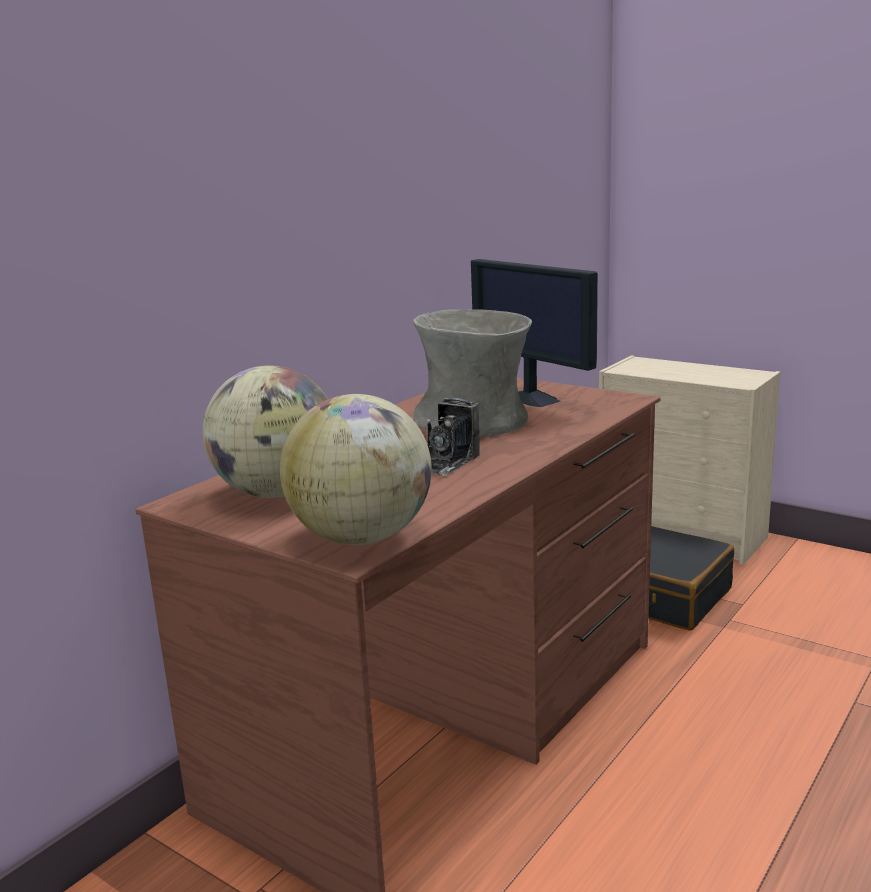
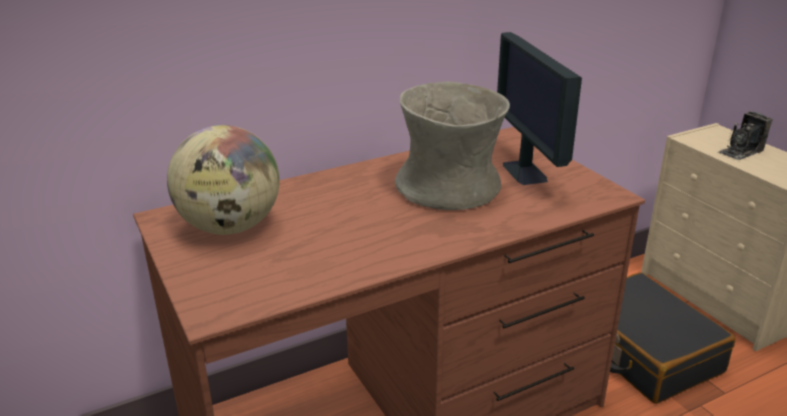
camera: 25 degrees right, 10 degrees up
globe [280,394,432,545] -> none
camera [425,398,480,476] -> camera moved to [718,111,773,160]

